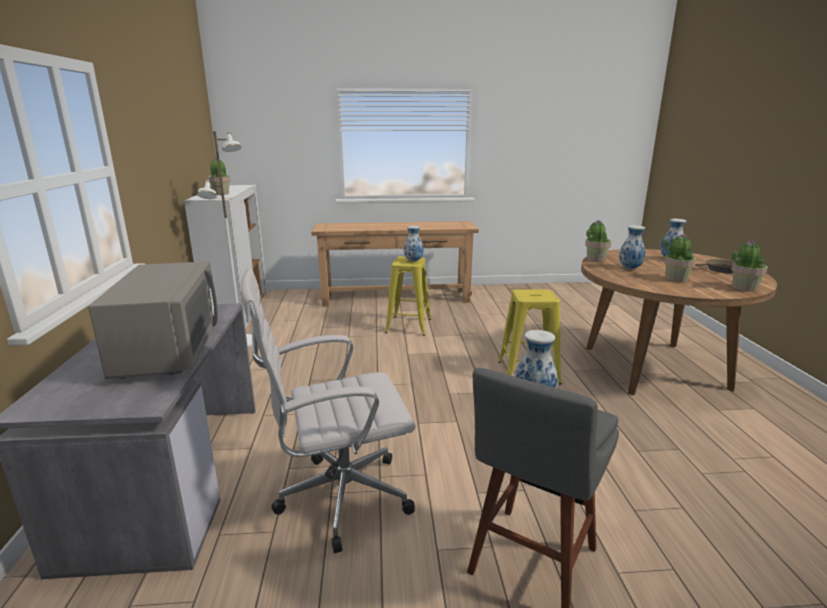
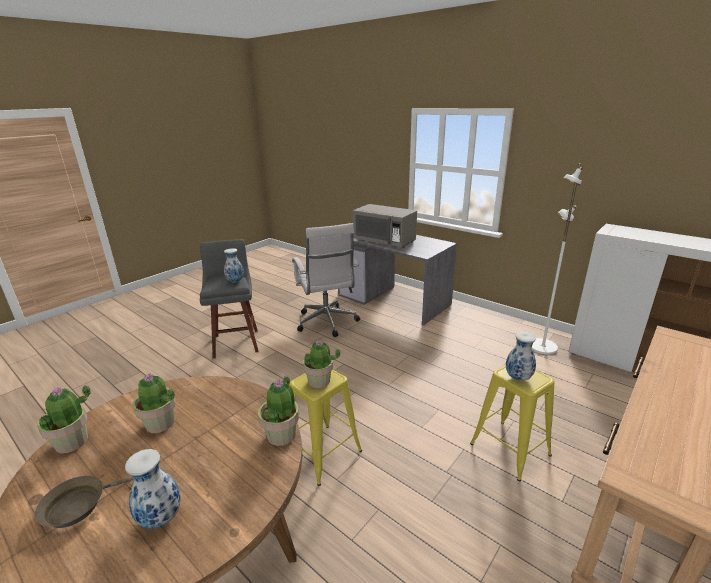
camera: 135 degrees right, 5 degrees up
potted plant [207,158,231,195] -> potted plant moved to [303,340,340,388]
white office chair [241,268,416,553] -> white office chair turned 135 degrees clockwise [292,223,360,337]
vase [619,225,646,269] -> none

